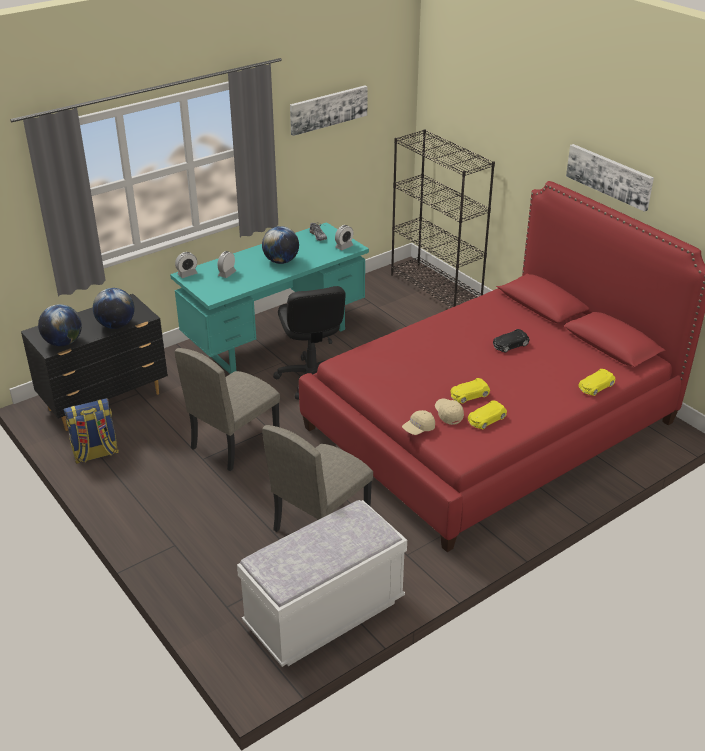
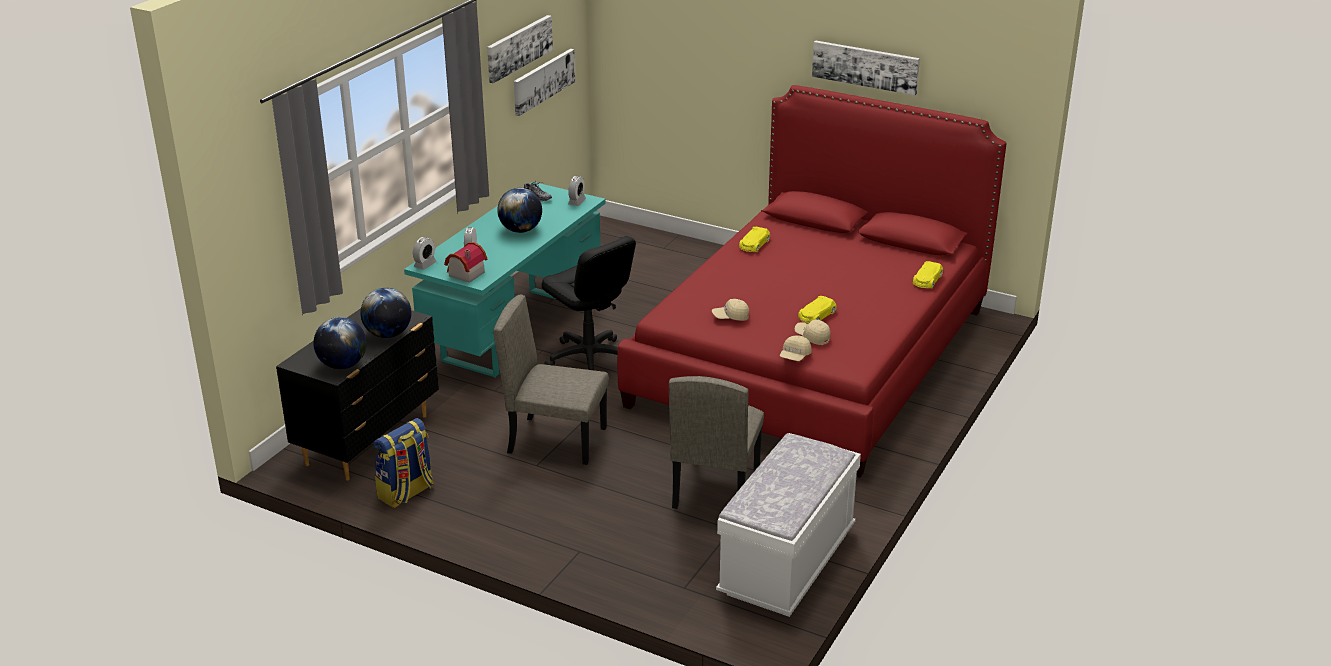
camera: 25 degrees left, 5 degrees down
beige chair [175,348,280,471] -> beige chair turned 90 degrees clockwise [493,294,609,465]
black bookcase [391,129,495,308] -> none
yellow toy car [468,400,507,430] -> yellow toy car moved to [739,227,770,252]
black toy car [493,329,530,353] -> none
none -> toy house [444,242,487,282]
none -> picture [513,49,575,116]
none -> beige cap [712,299,749,321]

